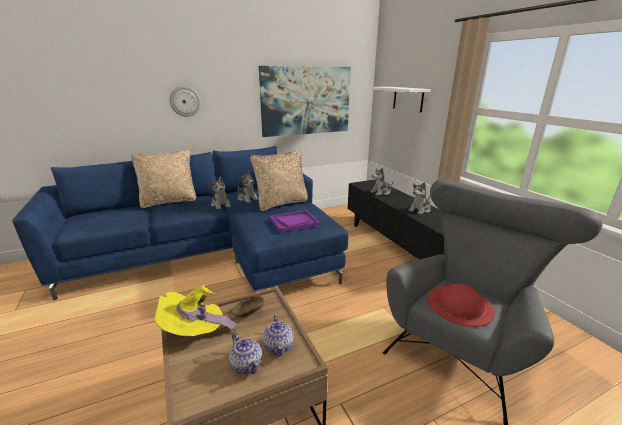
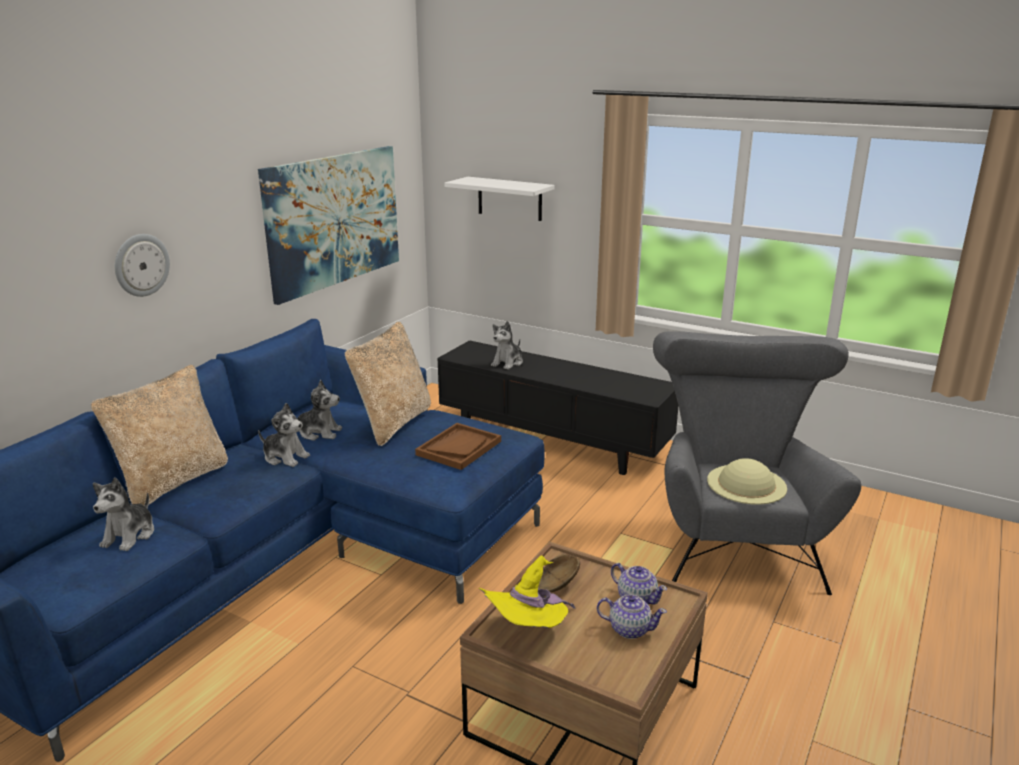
camera: 35 degrees left, 0 degrees up
purple tray [270,210,319,233] -> brown tray [415,423,501,470]
plush toy [408,182,431,215] -> plush toy moved to [93,477,154,551]
red hat [428,284,495,327] -> beige hat [707,458,787,505]

